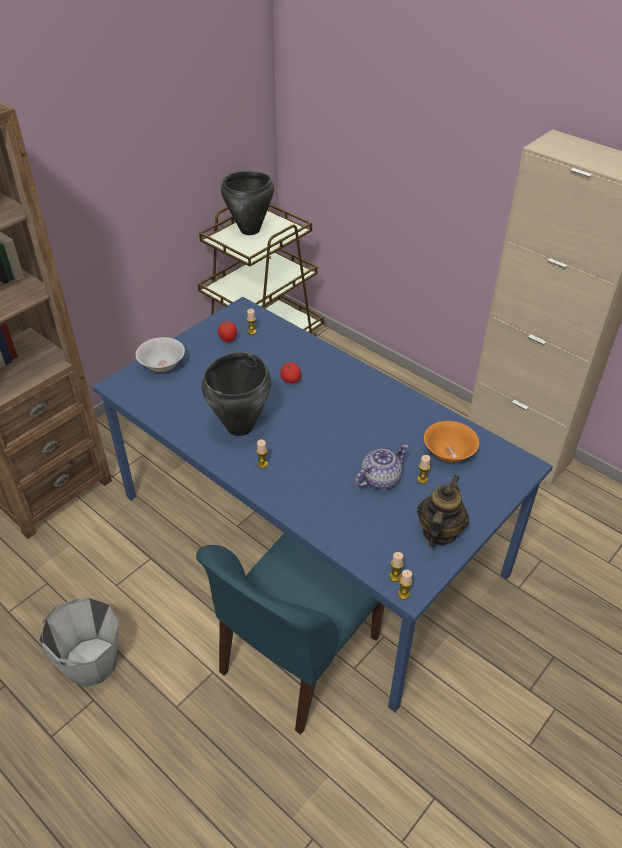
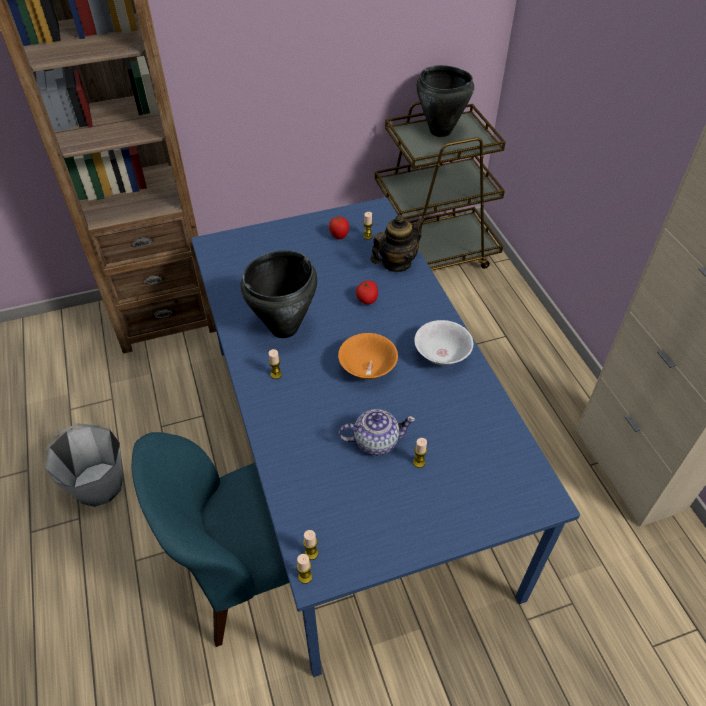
camera: 30 degrees right, 5 degrees up
white bowl [136,337,185,372] -> white bowl moved to [414,320,473,366]
teapot [417,475,469,547] -> teapot moved to [371,215,426,272]
orange bowl [424,421,479,462] -> orange bowl moved to [338,333,398,379]

